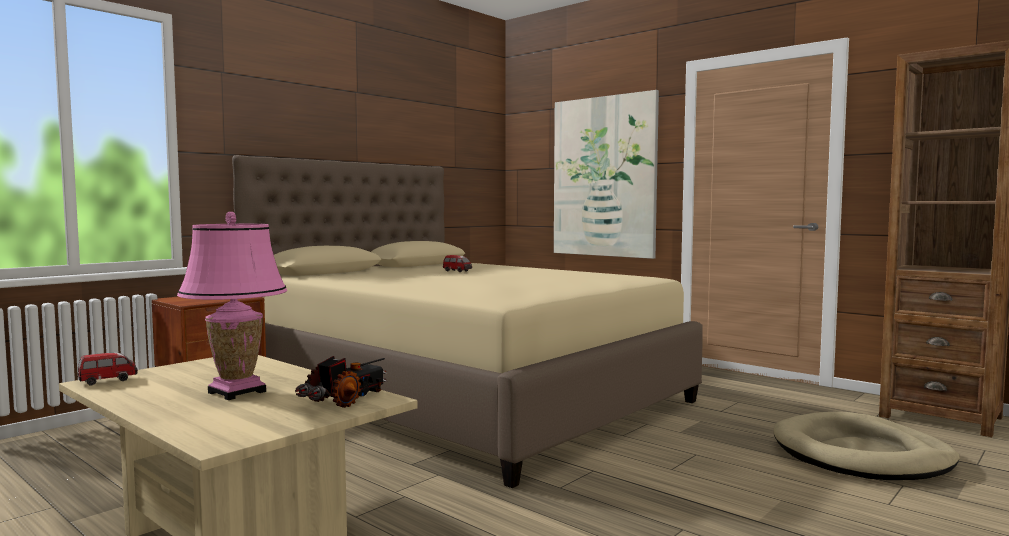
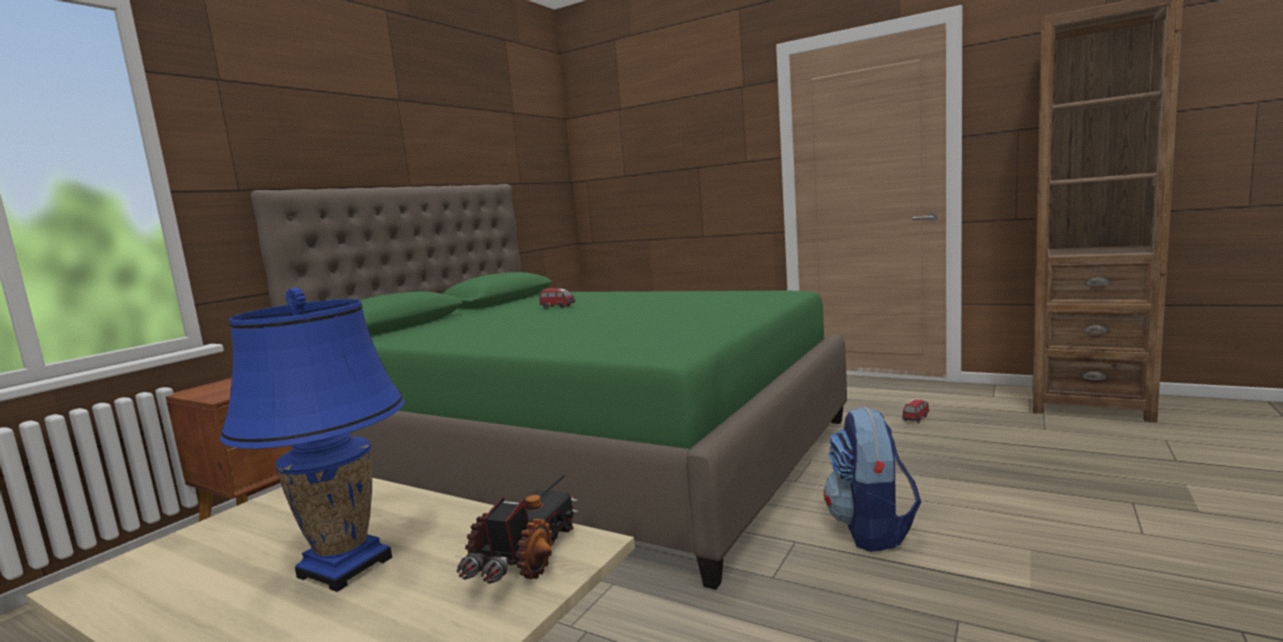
camera: 10 degrees left, 5 degrees up
toy car [78,353,138,385] -> toy car moved to [902,399,929,423]
pink table lamp [177,212,287,400] -> blue table lamp [220,287,405,592]
beige bed [232,155,703,488] -> green bed [251,184,847,590]
picture [554,90,659,259] -> none
beige dog bed [773,412,960,480] -> none
none -> backpack [824,407,921,552]

